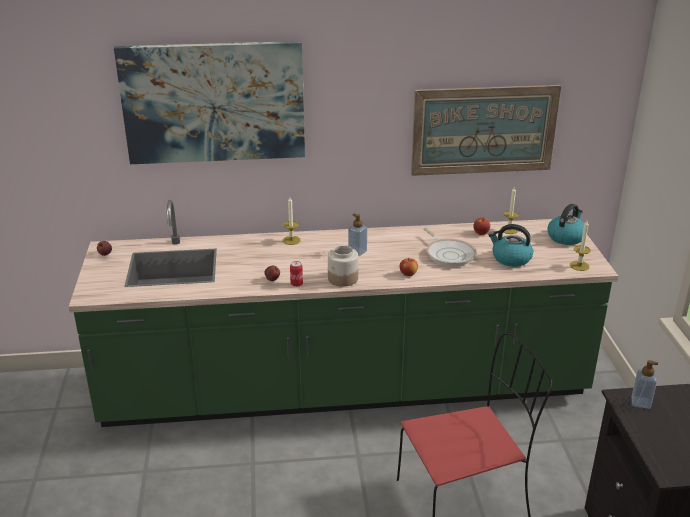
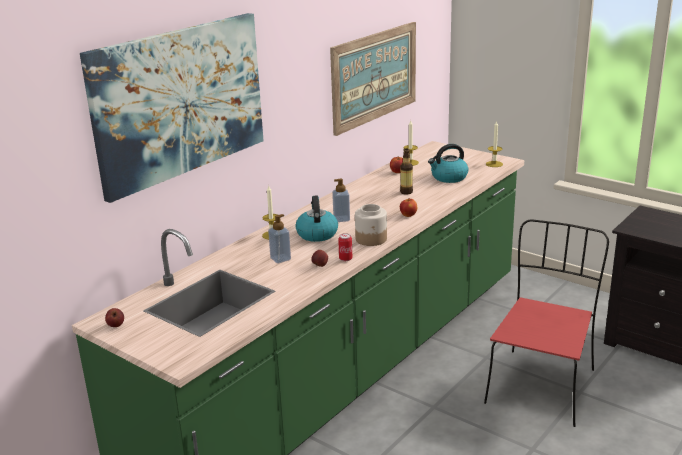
camera: 45 degrees left, 5 degrees down
frying pan [423,228,477,266] -> bottle [400,148,413,195]
kettle [547,204,584,245] -> kettle moved to [295,195,338,242]
soap dispenser [632,360,658,409] -> soap dispenser moved to [268,214,291,263]

